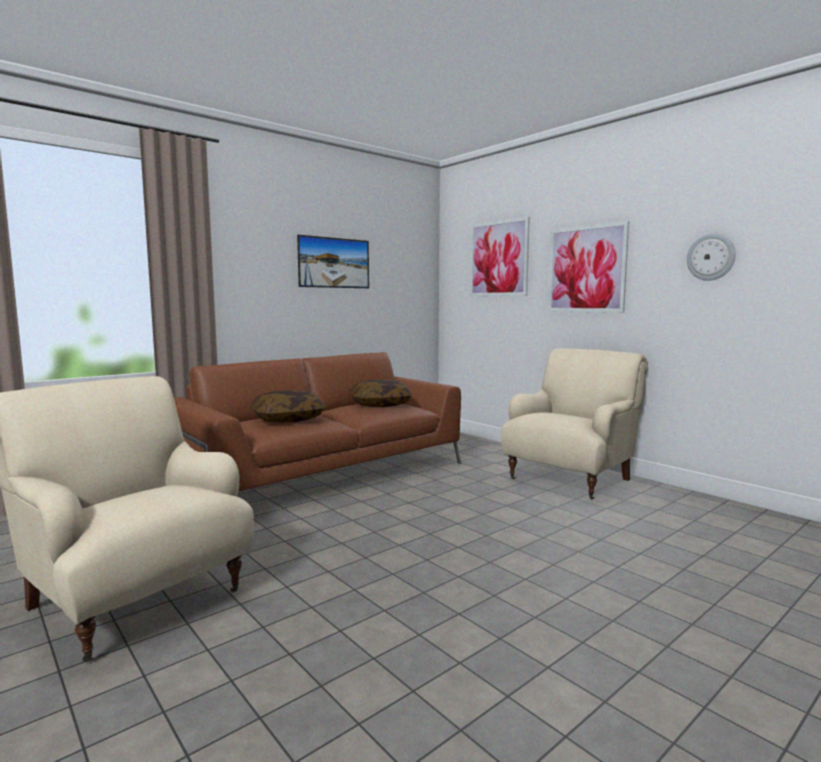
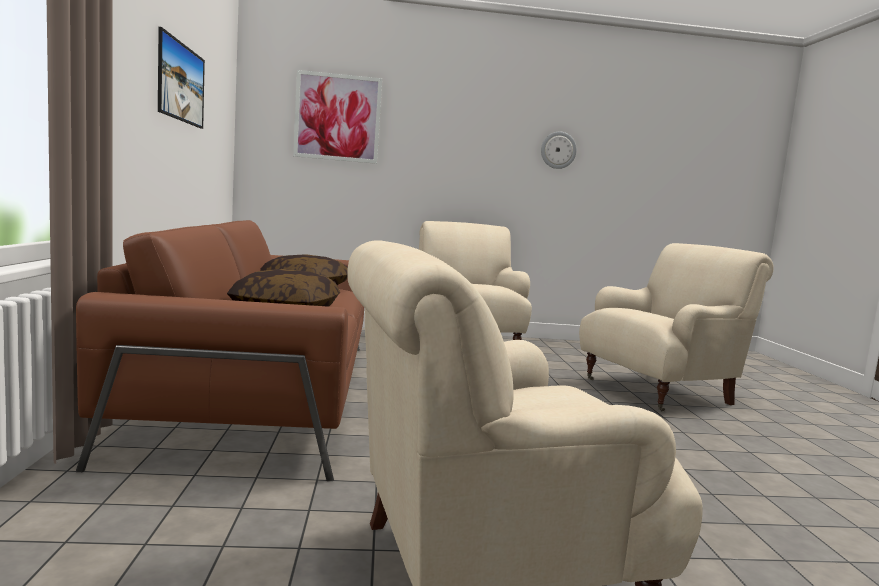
camera: 55 degrees left, 0 degrees up
picture [548,221,629,313] -> none
none -> beige armchair [579,243,774,412]

